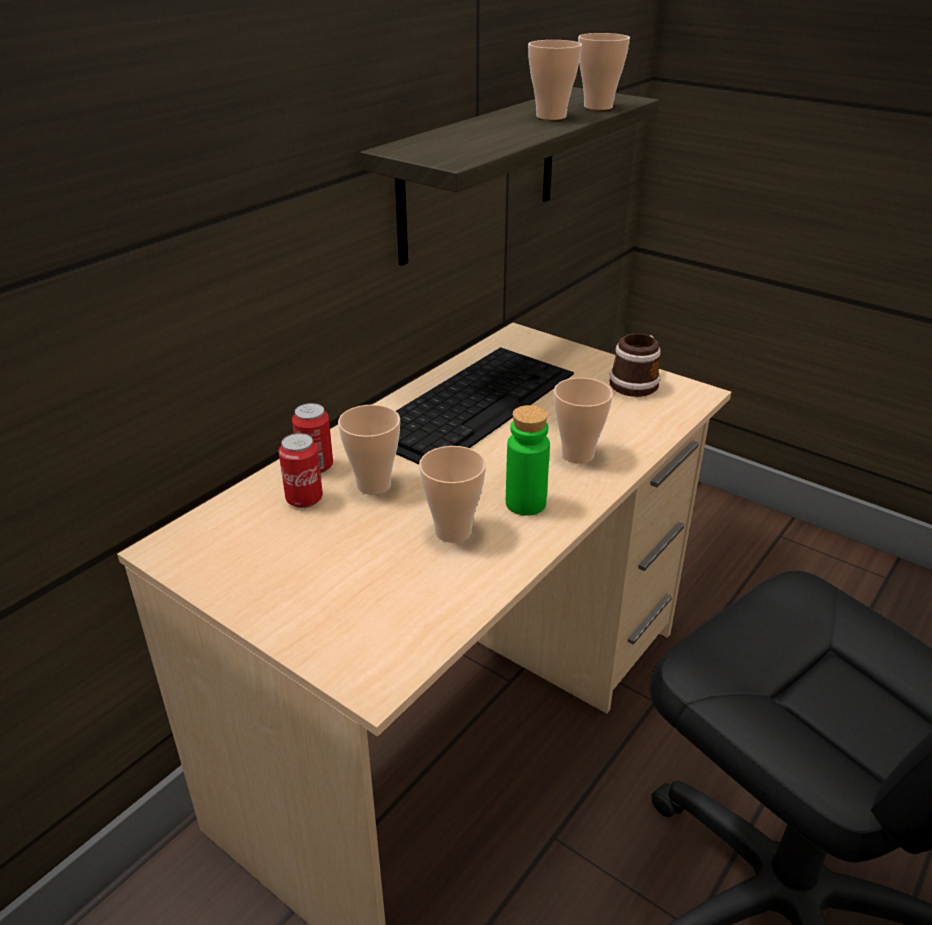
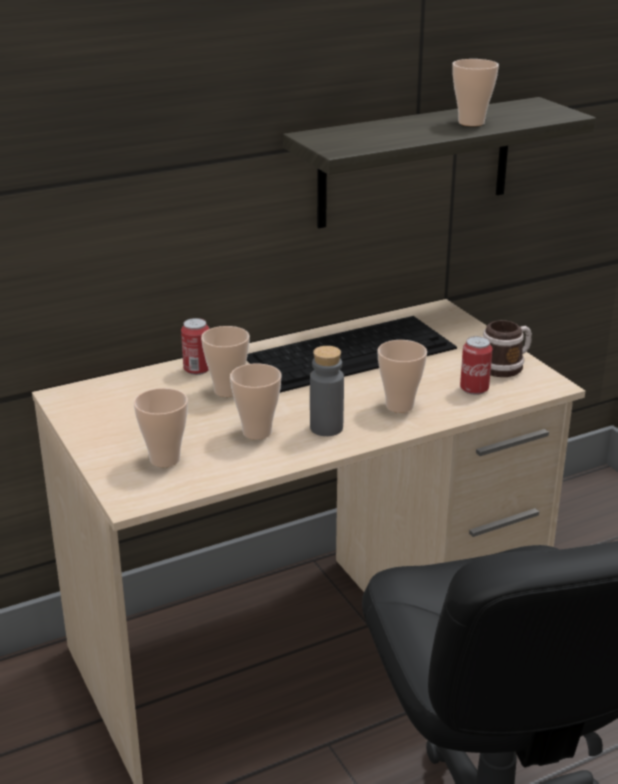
camera: 25 degrees right, 5 degrees down
can [279,433,323,508] -> can moved to [460,336,493,395]
green bottle [506,405,550,516] -> grey bottle [310,346,344,436]
cup [578,33,630,110] -> cup moved to [134,388,188,467]

